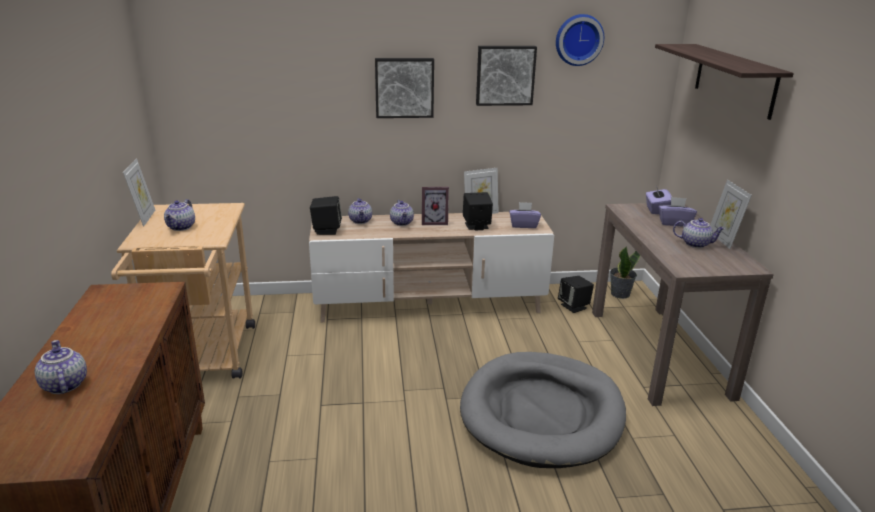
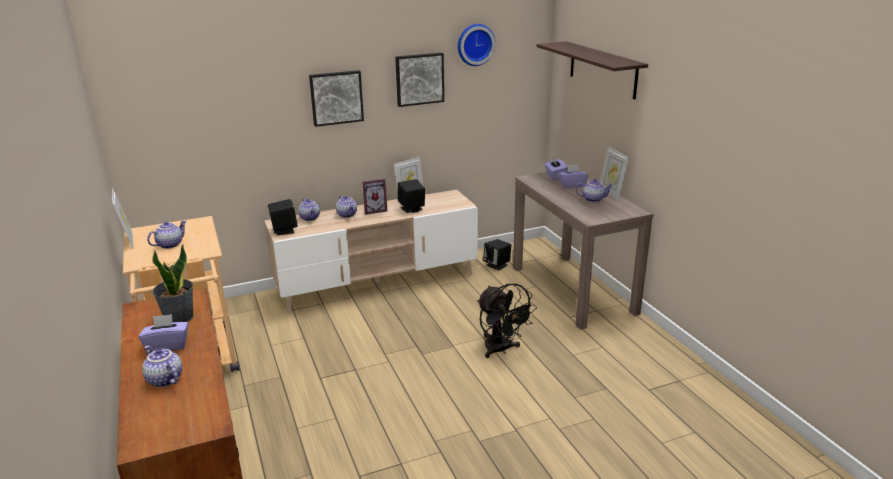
camera: 15 degrees left, 0 degrees up
teapot [164,199,195,231] -> teapot turned 135 degrees counterclockwise [147,221,186,249]
grey dog bed [460,352,626,468] -> black fan [477,284,537,358]
purple tissue box [509,202,541,228] -> purple tissue box moved to [139,314,188,351]
potted plant [610,246,640,299] -> potted plant moved to [152,245,194,322]

